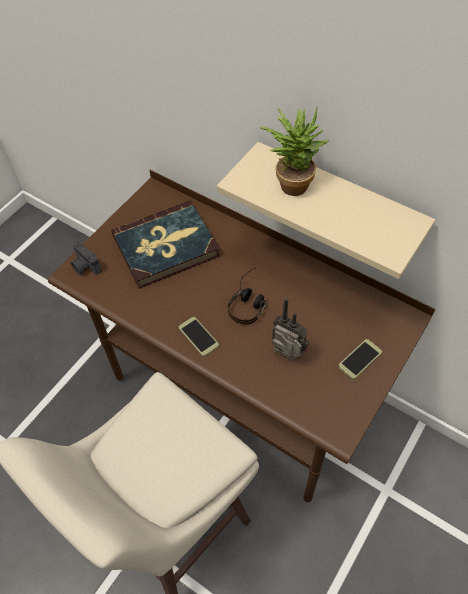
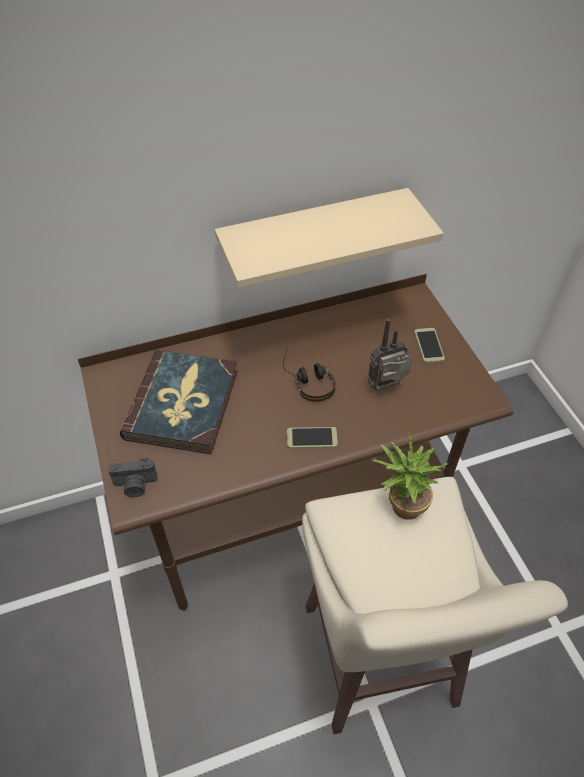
camera: 55 degrees left, 5 degrees down
potted plant [260,106,329,196] -> potted plant moved to [371,432,448,520]

